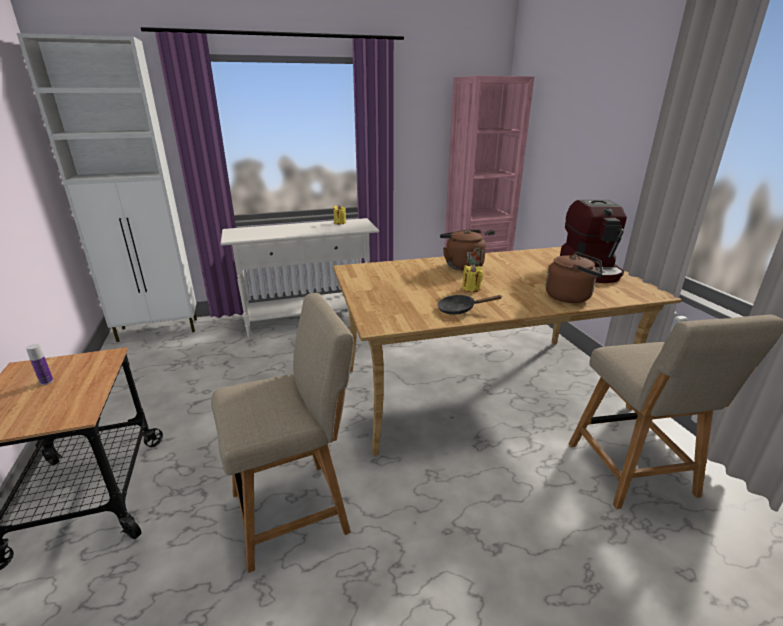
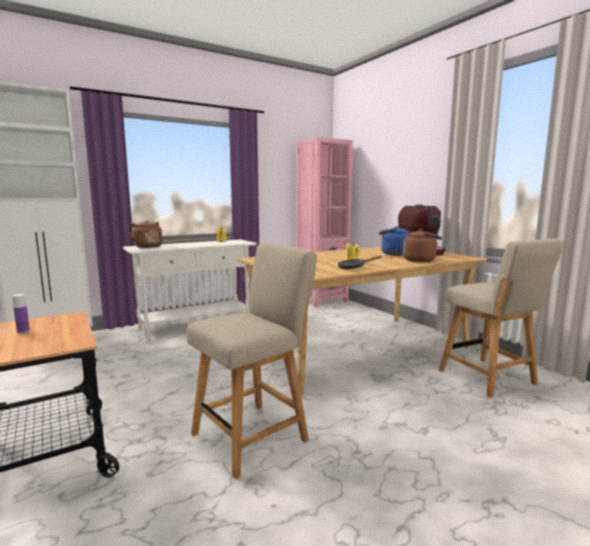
camera: 15 degrees left, 15 degrees down
brown kettle [440,230,486,271] -> brown kettle moved to [128,220,162,248]
none -> blue kettle [379,226,409,256]

